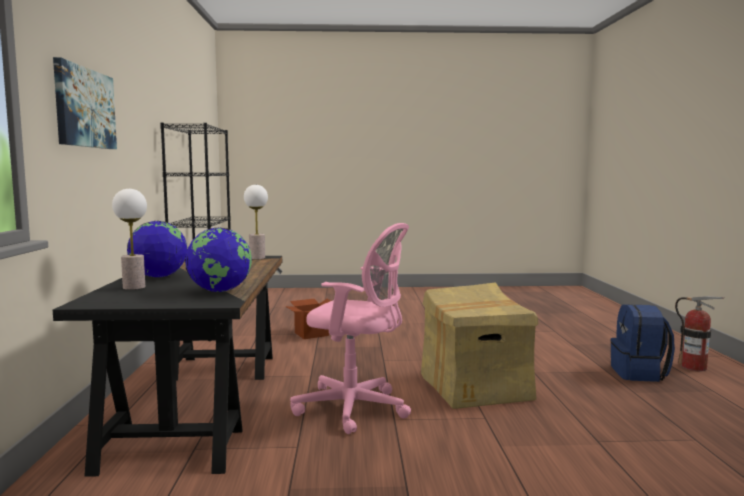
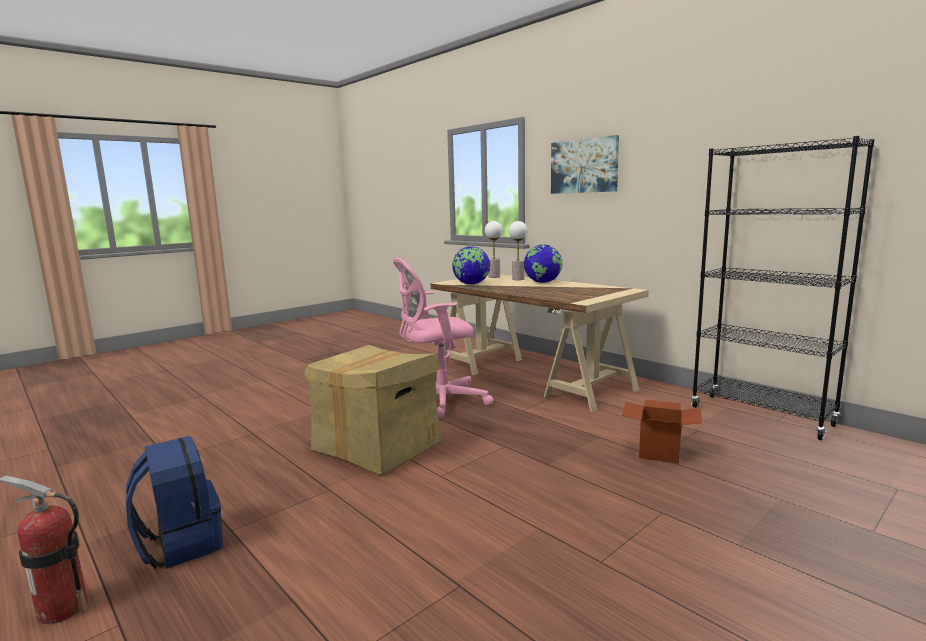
camera: 140 degrees right, 5 degrees up
black desk [53,256,282,477] -> beige desk [431,274,649,412]
table lamp [244,185,268,260] -> table lamp moved to [485,221,503,278]

